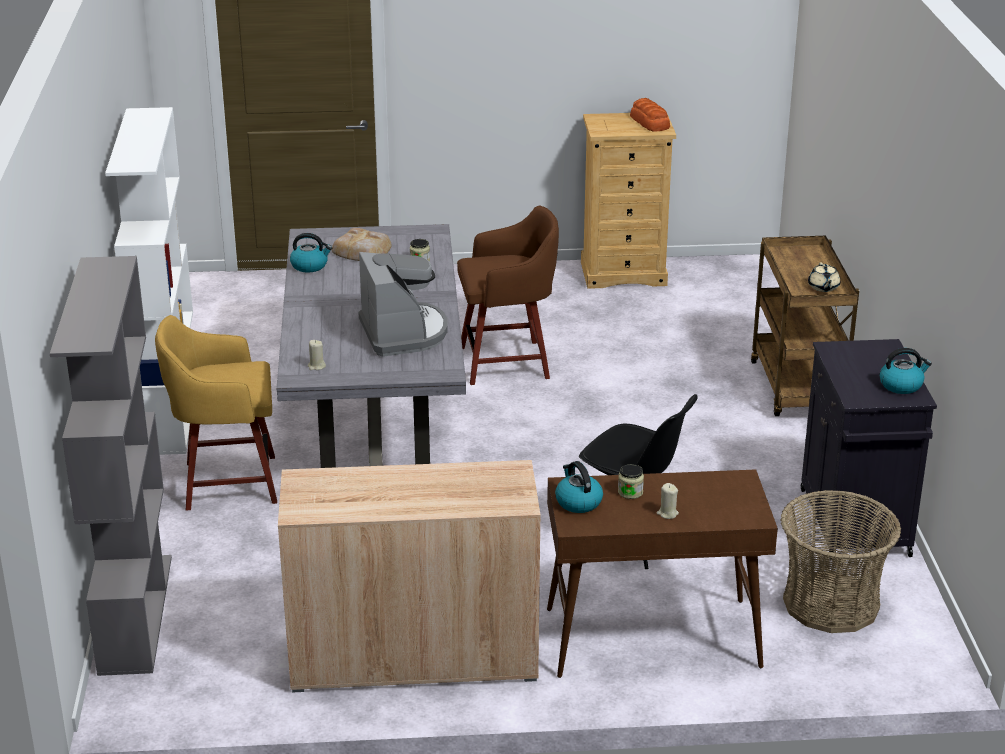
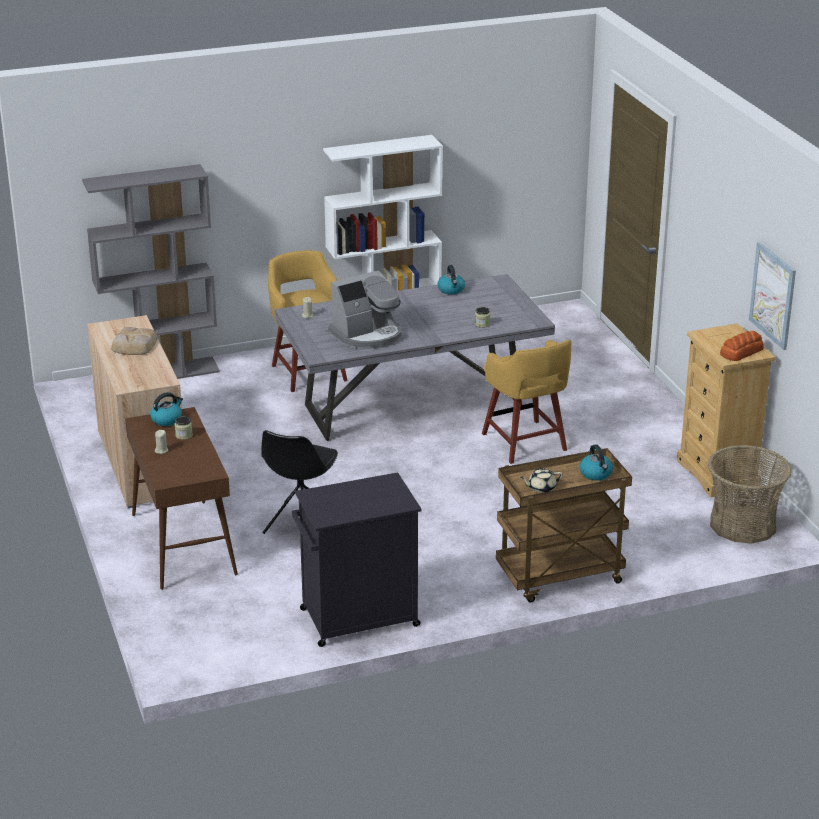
camera: 75 degrees right, 0 degrees up
bread [332,228,392,261] -> bread moved to [111,327,158,355]
brown stool [457,206,559,385] -> yellow stool [482,340,572,464]
basket [781,490,901,633] -> basket moved to [708,445,792,544]
kettle [879,348,932,394] -> kettle moved to [580,444,613,481]
none -> picture [749,242,796,350]

